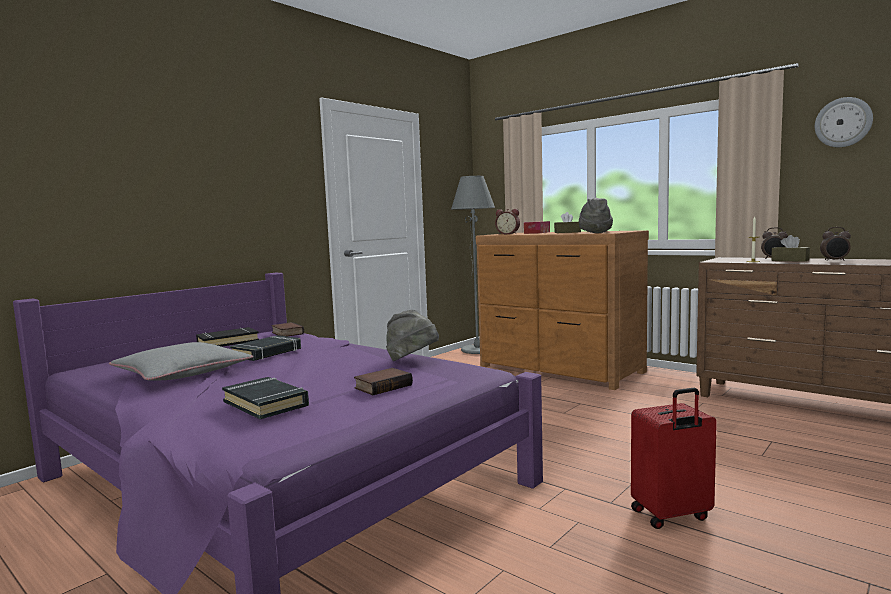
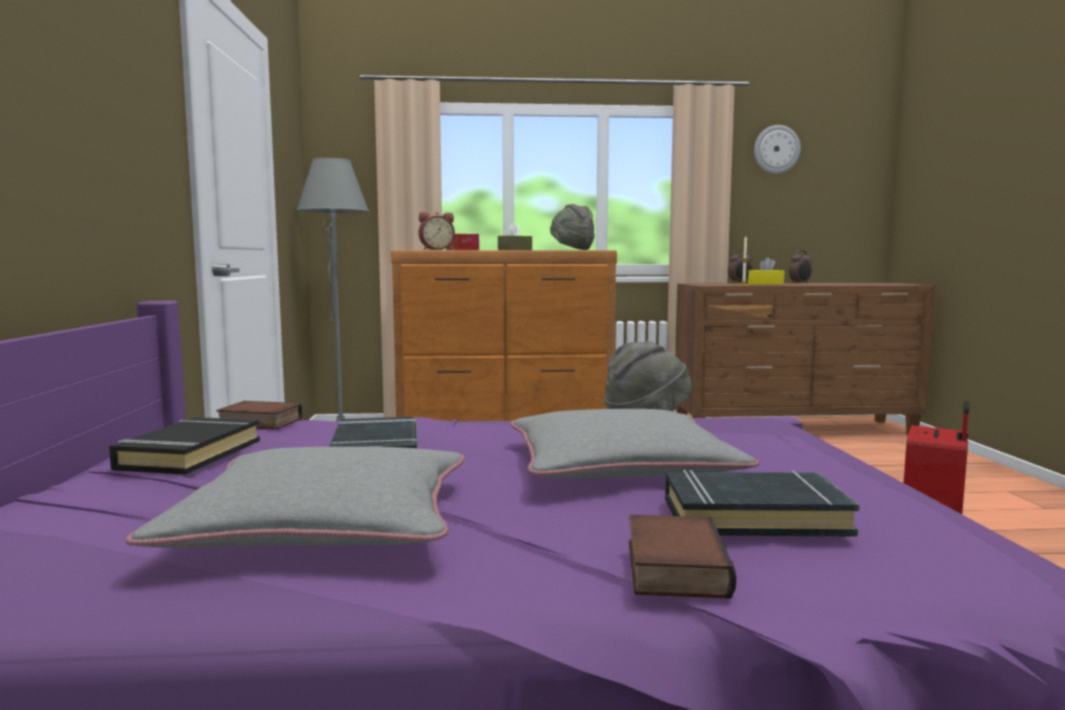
camera: 45 degrees left, 0 degrees up
book [354,368,413,395] -> book moved to [629,515,736,599]
brown tissue box [771,235,810,262] -> yellow tissue box [748,257,785,284]
none -> grey pillow [511,409,759,479]

